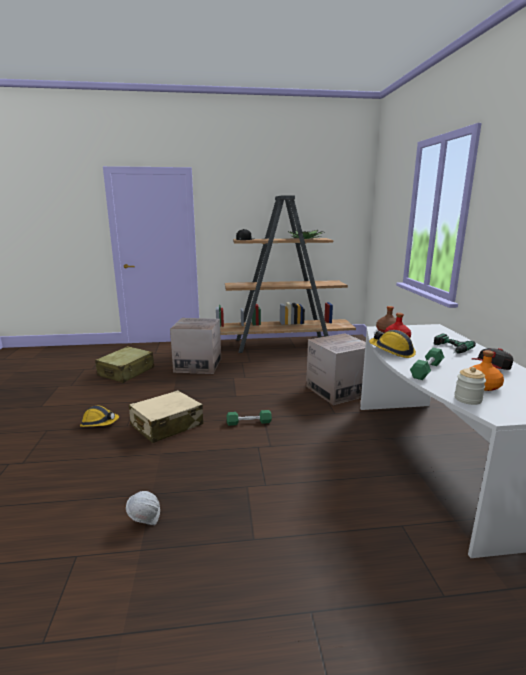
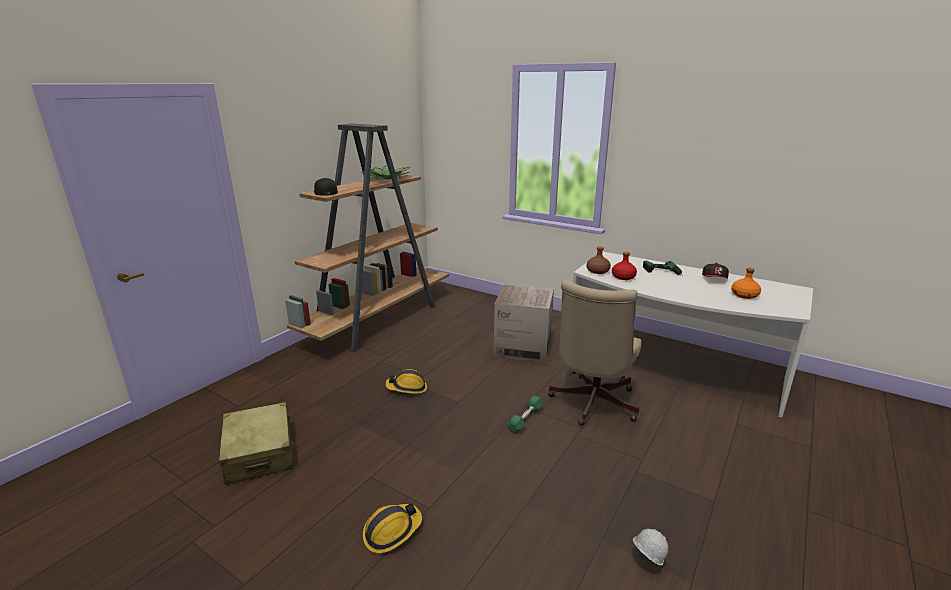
camera: 50 degrees left, 5 degrees up
beige suitcase [129,390,203,443] -> none
cardboard box [170,318,221,374] -> none
hard hat [369,330,416,358] -> hard hat moved to [385,369,427,394]
green dumbbell [410,348,444,380] -> none
jar [454,367,486,405] -> none
none -> beige office chair [548,280,642,426]

